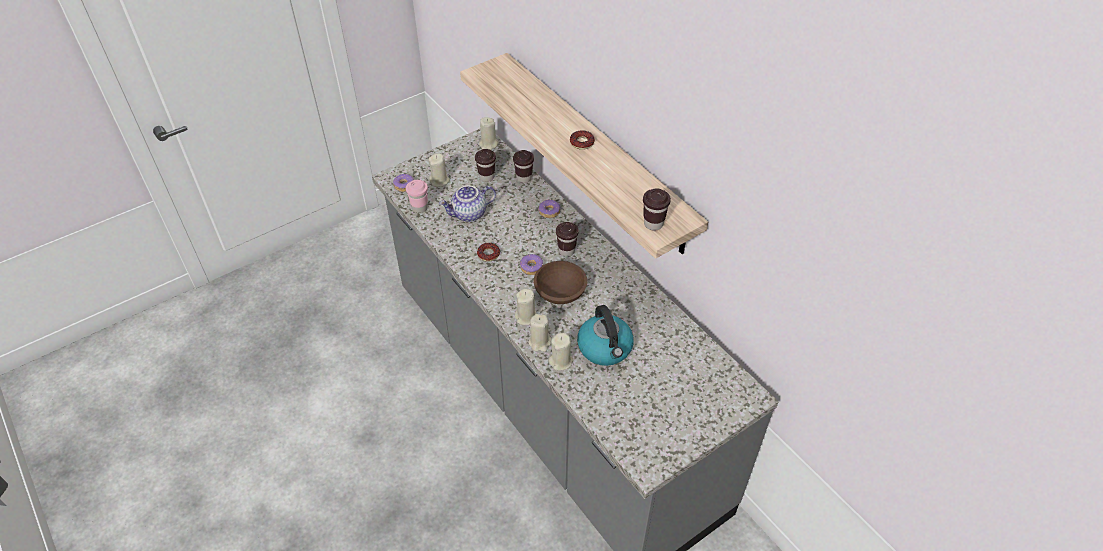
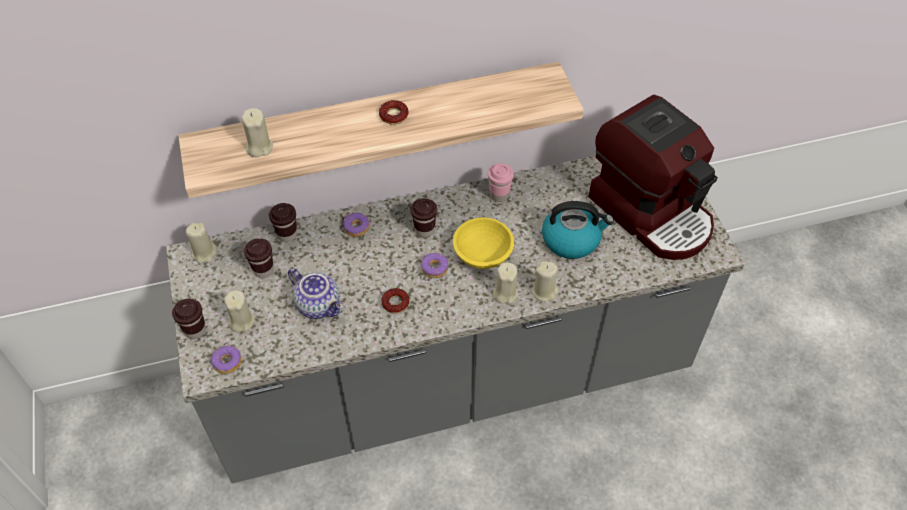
camera: 70 degrees left, 5 degrees up
pink cup [406,180,428,213] -> pink cup moved to [488,163,514,202]
teapot [439,186,496,222] -> teapot turned 45 degrees counterclockwise [288,268,343,319]
brown bowl [534,261,587,304] -> yellow bowl [453,218,514,269]
beige candle [548,333,573,371] -> beige candle moved to [241,108,273,157]
brown cup [643,189,671,230] -> brown cup moved to [172,298,206,339]
none -> coffee machine [589,95,718,260]

